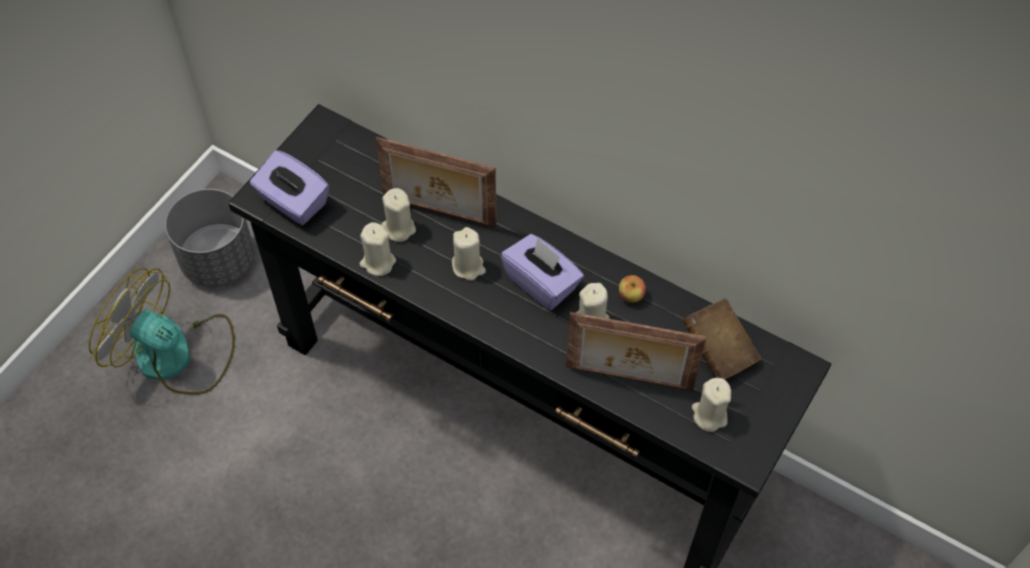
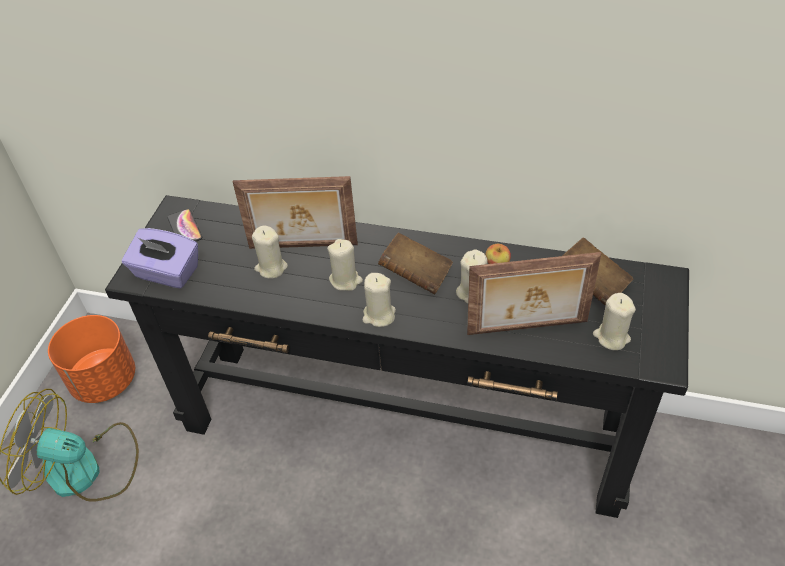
camera: 15 degrees left, 10 degrees down
grey planter [165,189,254,287] -> orange planter [48,315,135,403]
beige candle [359,222,396,276] -> beige candle moved to [363,273,396,327]
purple tissue box [501,234,584,310] -> brown book [378,233,453,294]
none -> phone [167,209,202,241]

